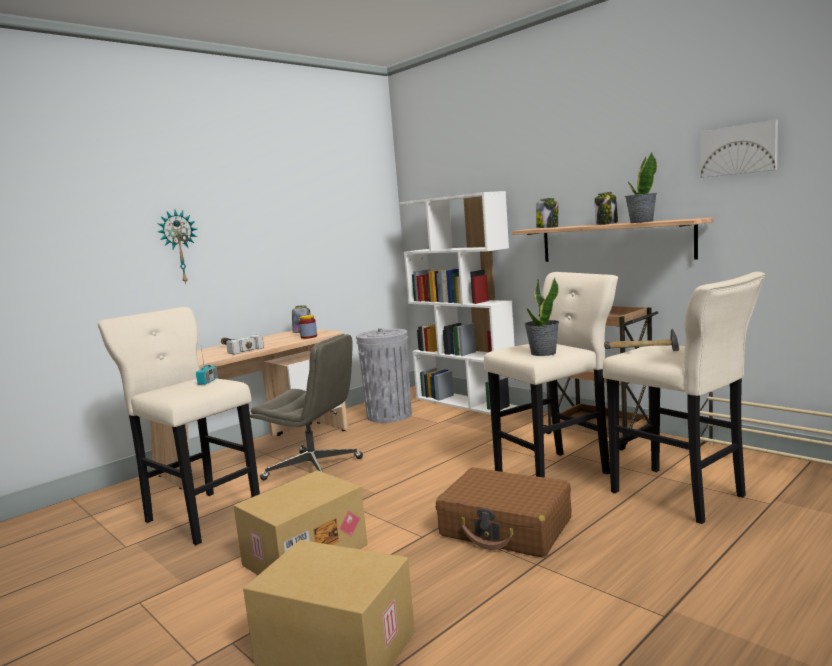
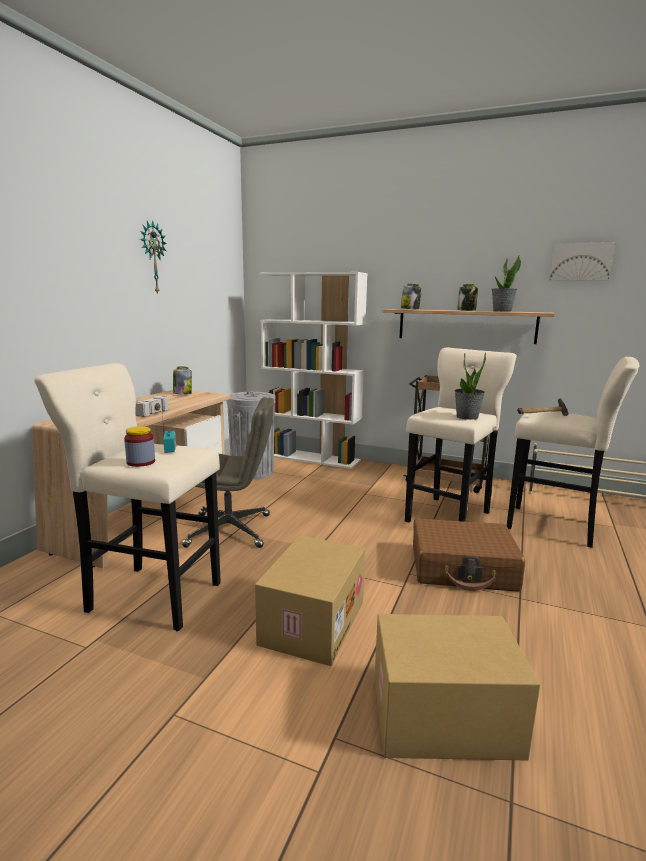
camera: 25 degrees left, 5 degrees up
wall clock [157,210,197,284] -> wall clock moved to [140,220,167,295]
jar [299,315,317,339] -> jar moved to [124,426,155,467]

